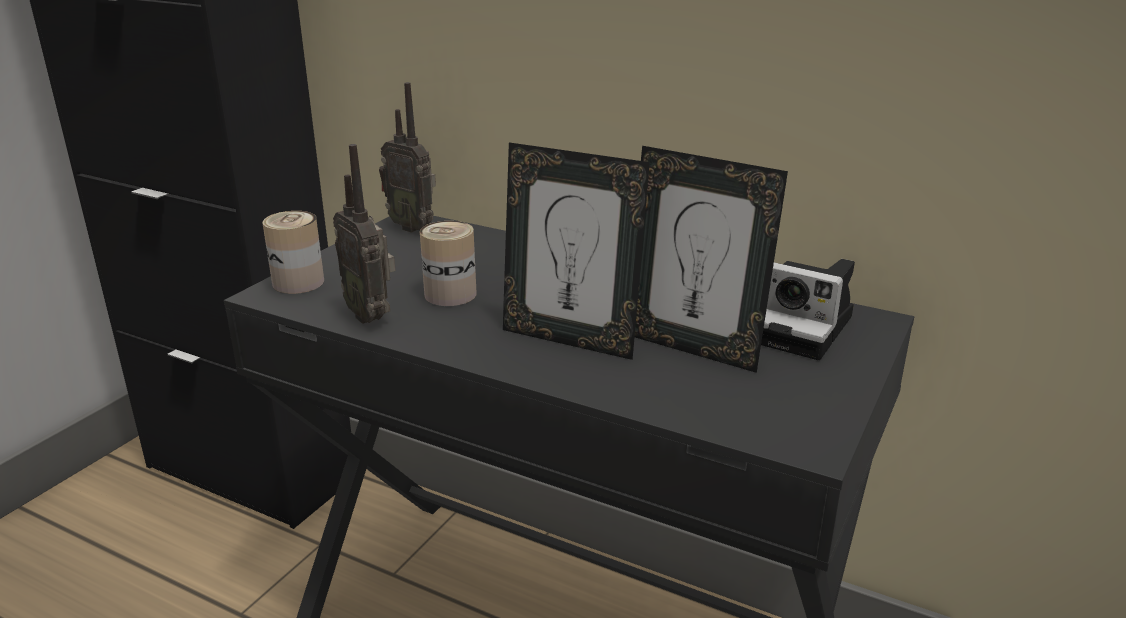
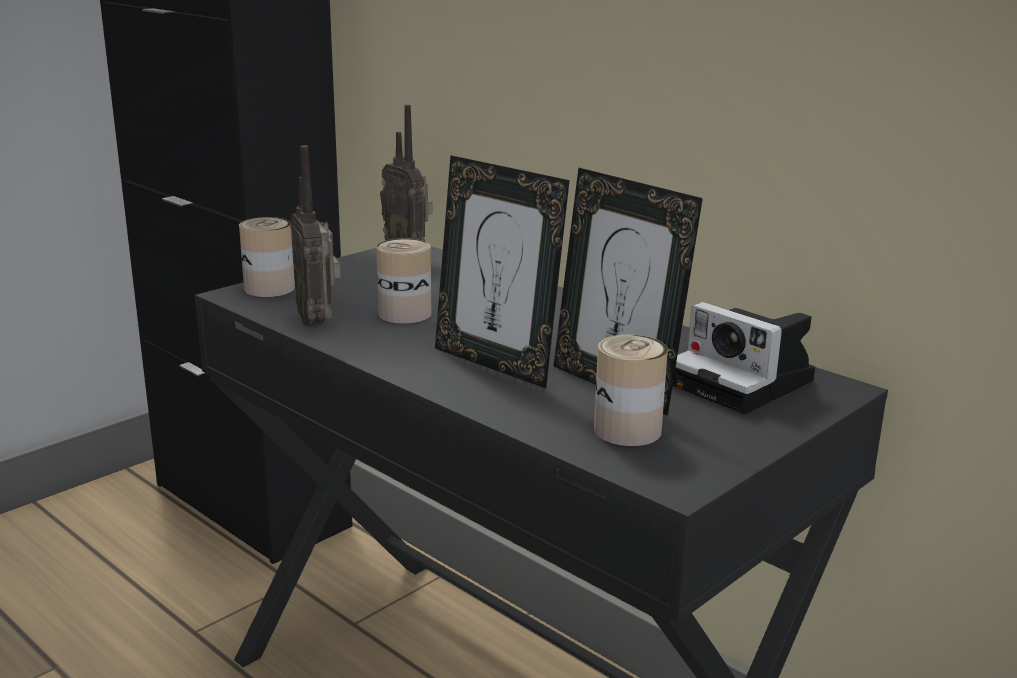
camera: 15 degrees right, 5 degrees down
none -> can [594,335,668,446]

